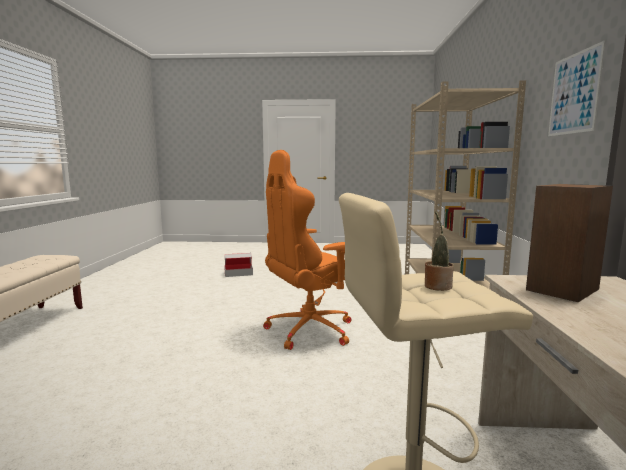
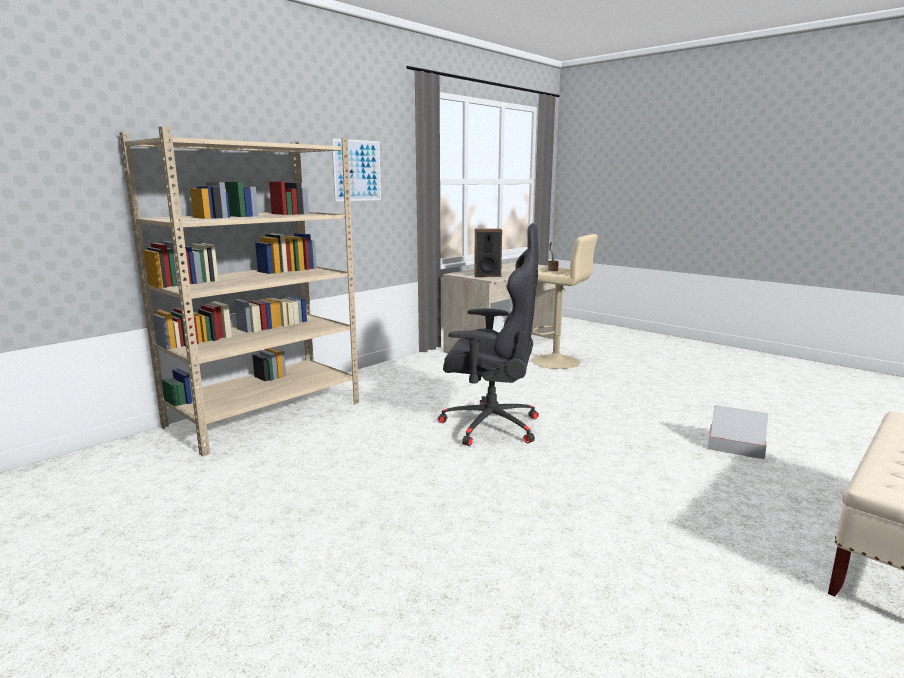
camera: 140 degrees left, 5 degrees up
cardboard box [224,253,253,277] -> cardboard box moved to [708,405,768,459]
orange office chair [263,150,352,350] -> black office chair [438,223,539,446]

